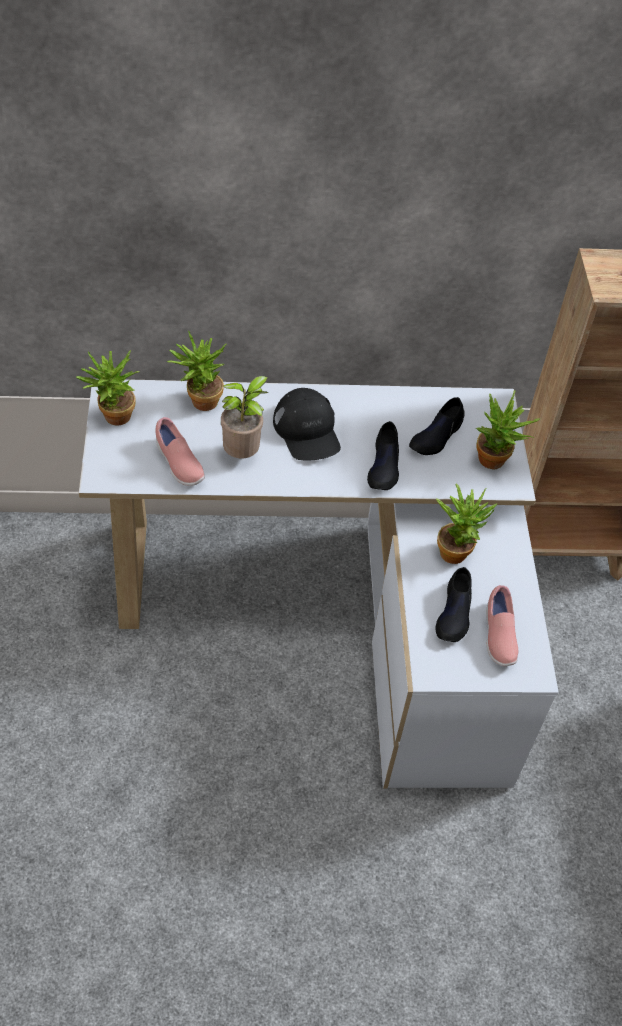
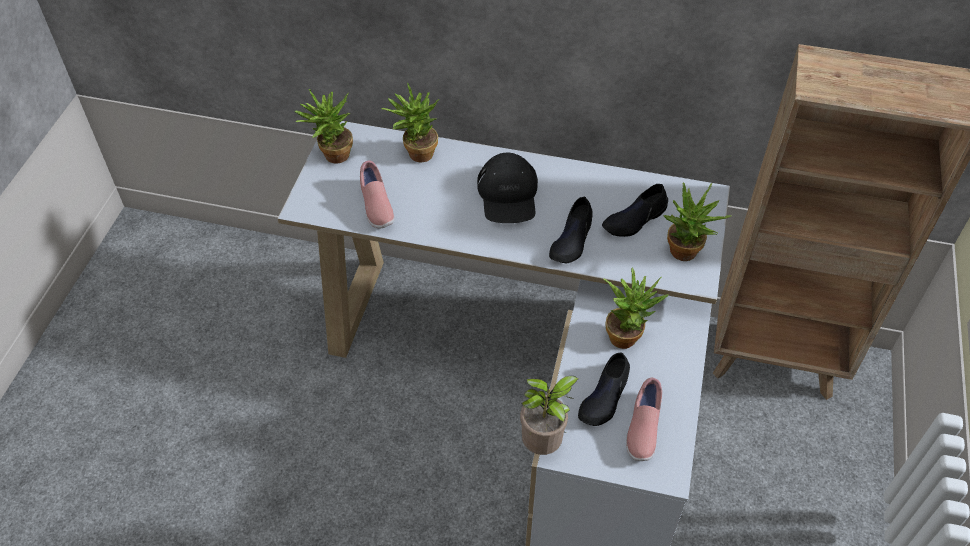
camera: 20 degrees right, 0 degrees up
potted plant [221,376,268,458] -> potted plant moved to [520,376,578,455]

